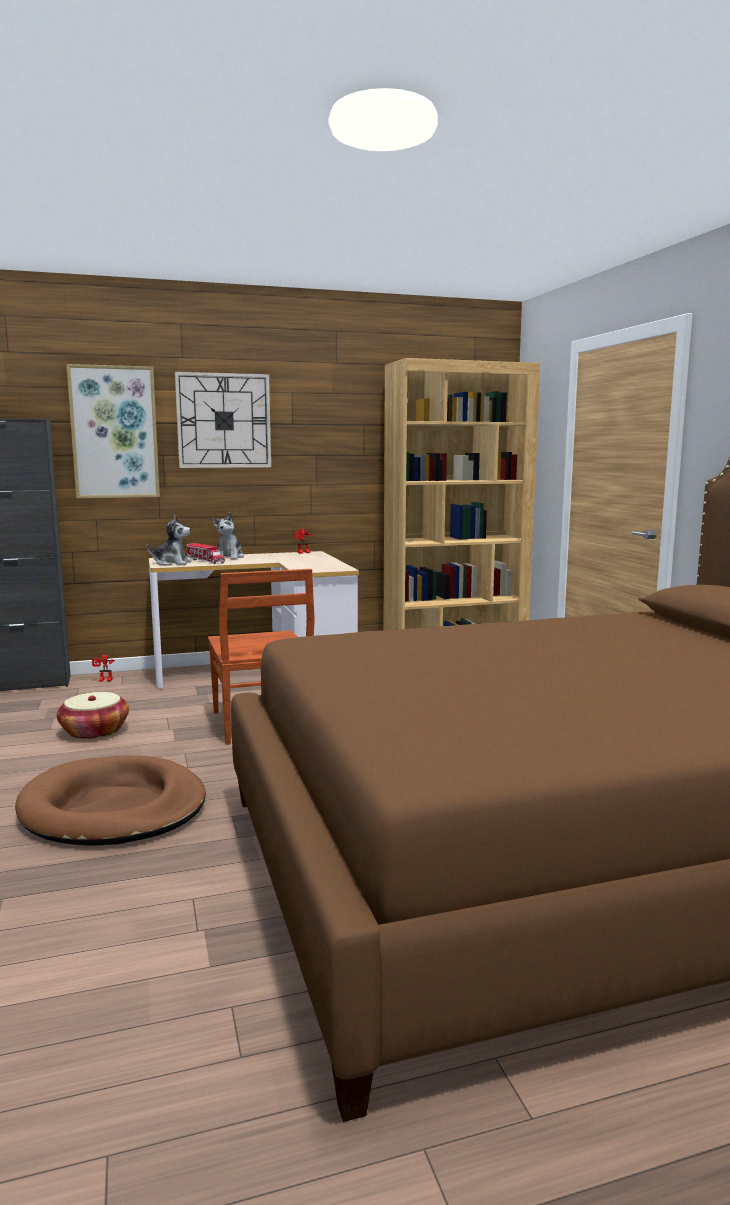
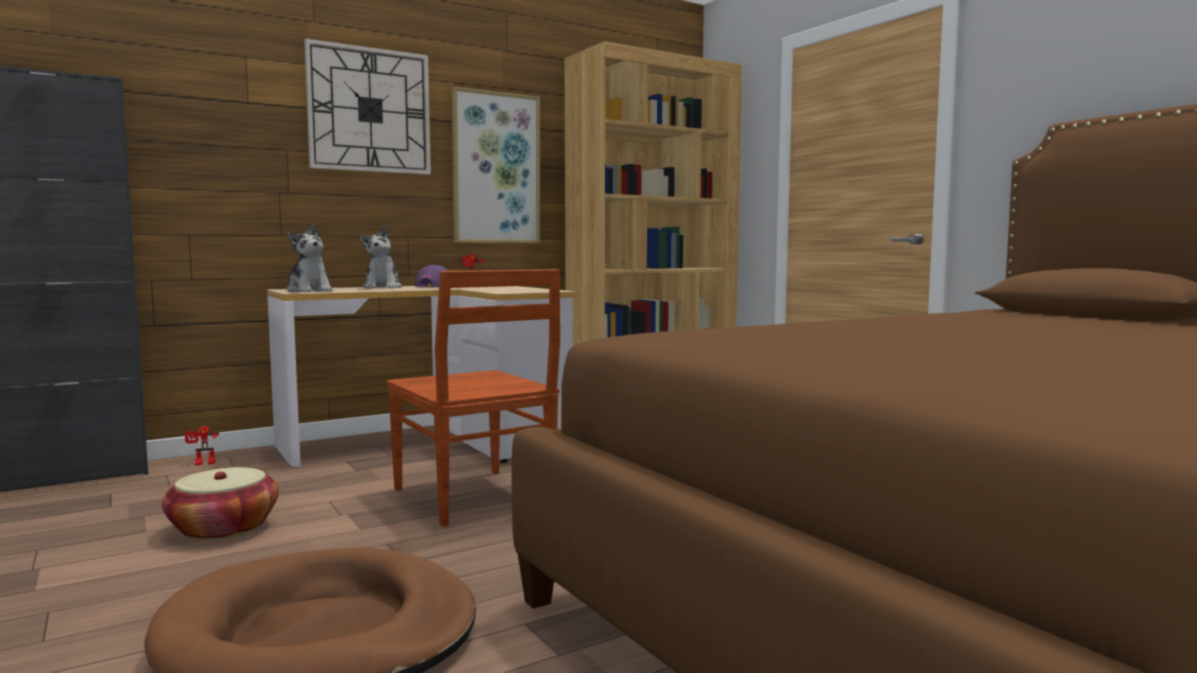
camera: 15 degrees left, 5 degrees down
picture [67,364,160,498] -> picture moved to [452,87,540,243]
plush toy [147,515,192,566] -> plush toy turned 60 degrees clockwise [287,224,333,292]
toy truck [186,543,225,564] -> none
none -> purple cap [415,265,448,287]

